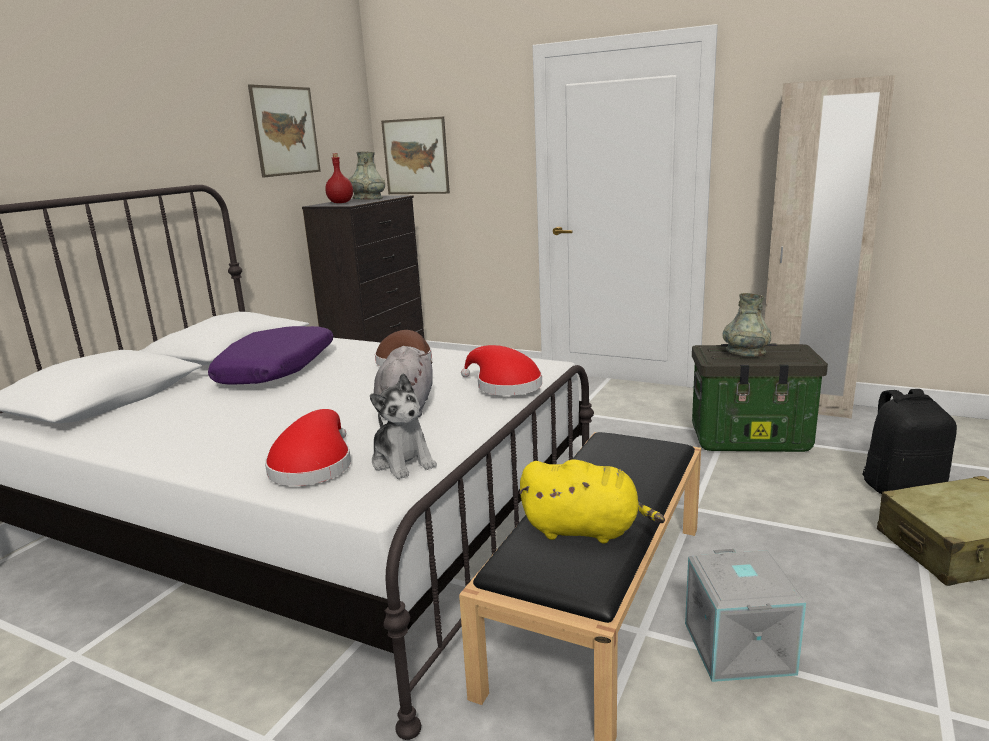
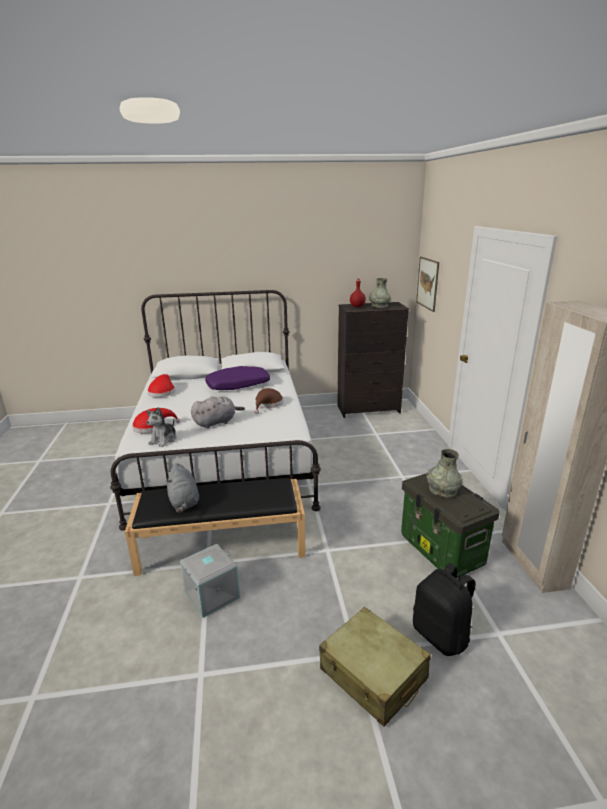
camera: 55 degrees right, 5 degrees up
picture [248,84,321,178] -> none
red hat [461,345,542,396] -> red hat moved to [147,374,175,397]
yellow plush toy [519,459,665,543] -> grey plush toy [166,463,199,513]

